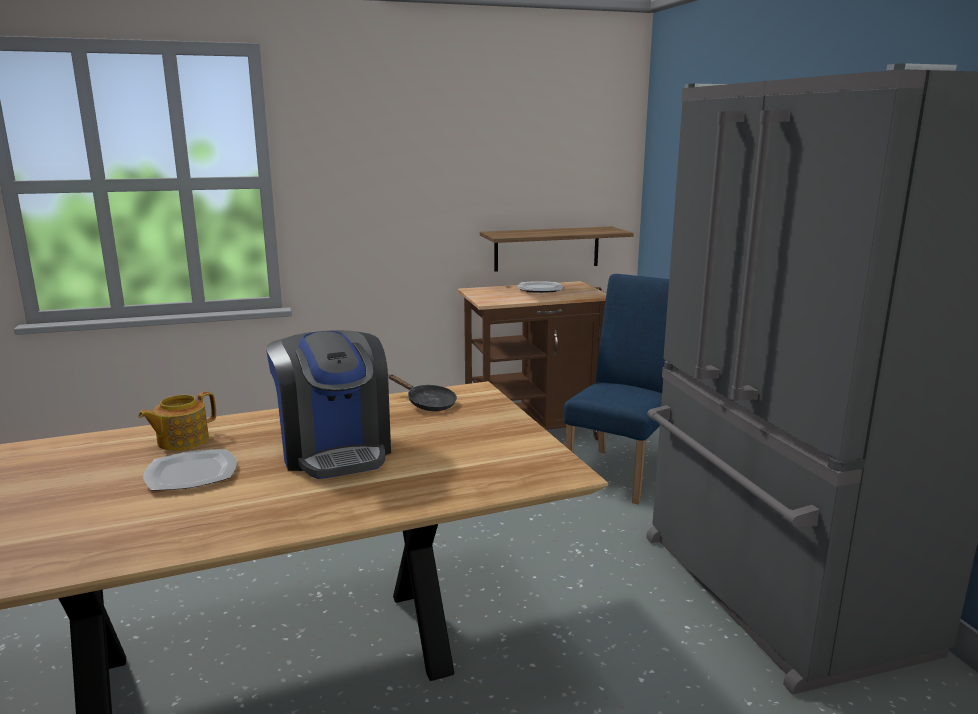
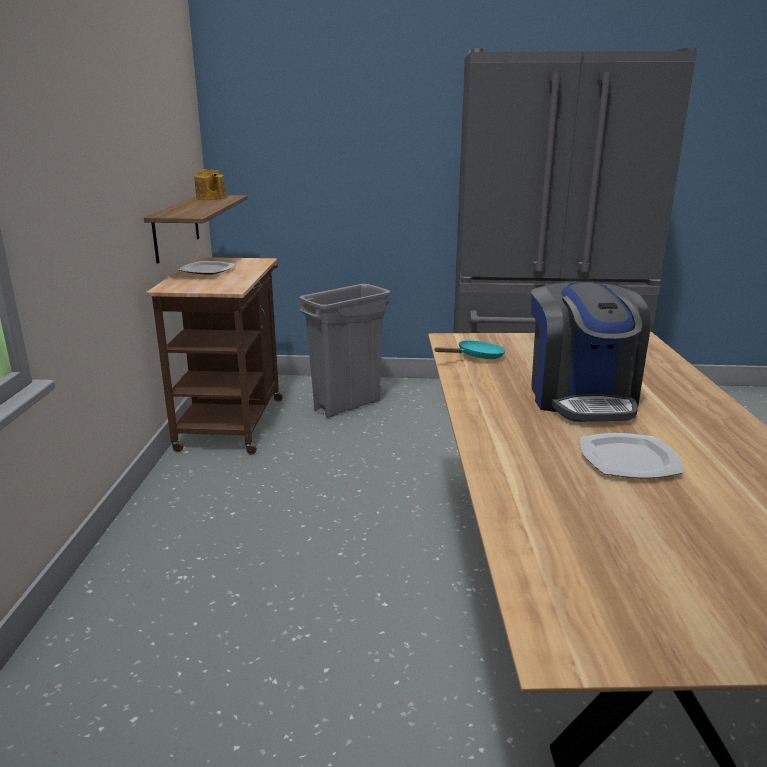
camera: 70 degrees left, 5 degrees up
teapot [138,391,216,451] -> teapot moved to [194,169,226,200]
coffee machine [266,330,391,479] -> coffee machine turned 90 degrees clockwise [531,282,651,422]
black frying pan [388,374,457,411] -> turquoise frying pan [435,340,505,359]
blue chair [564,274,669,504] -> grey trash can [299,284,390,418]

